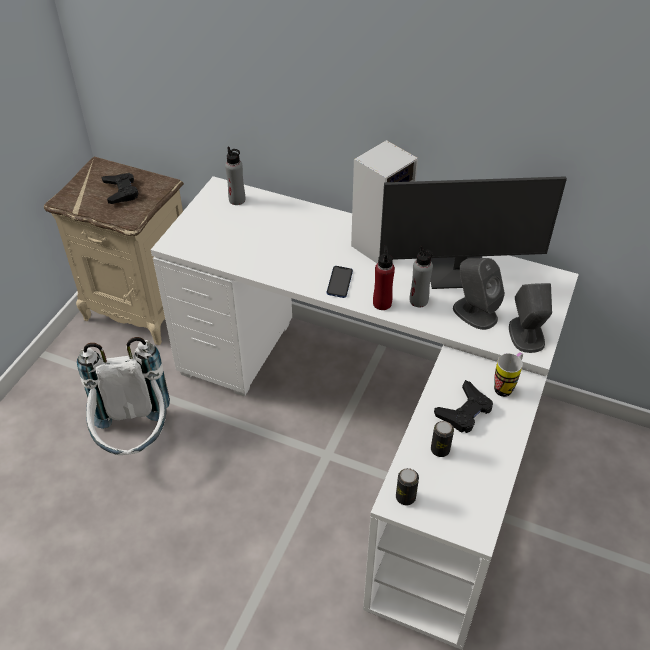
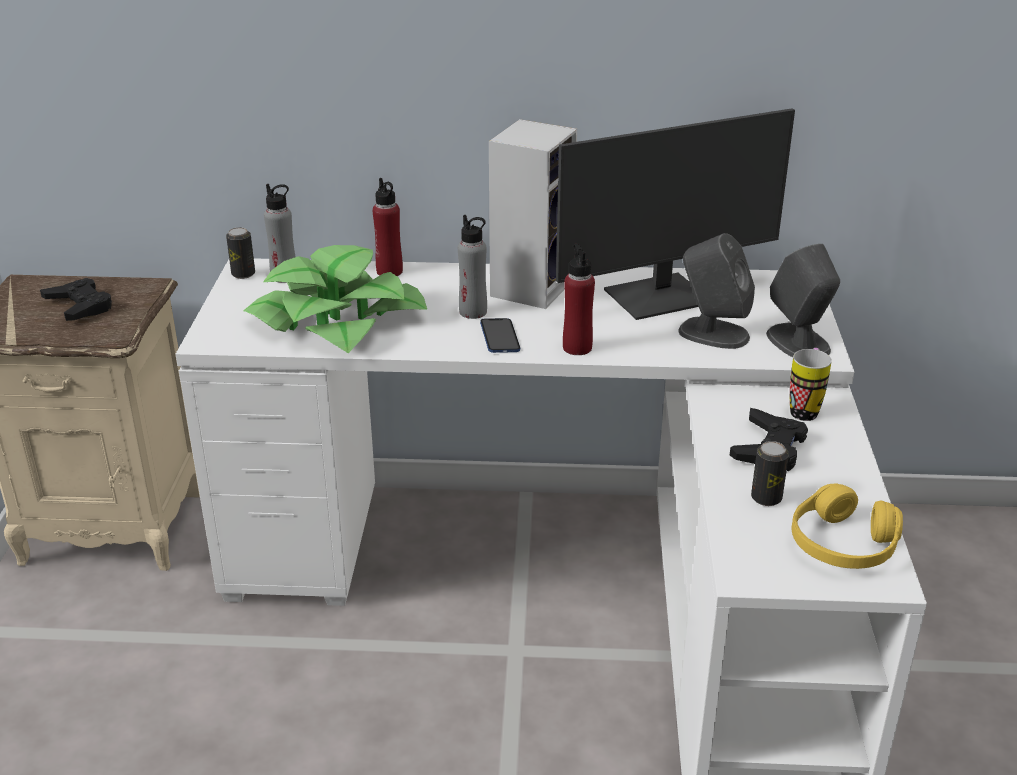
camera: 20 degrees left, 15 degrees down
white backpack [77,337,170,455] -> none
can [396,468,419,505] -> can moved to [226,227,255,279]
grey bottle [410,245,433,307] -> grey bottle moved to [458,215,487,319]
none -> potted plant [243,245,427,353]
none -> red bottle [373,178,403,276]
none -> yellow headphones [792,483,903,569]

